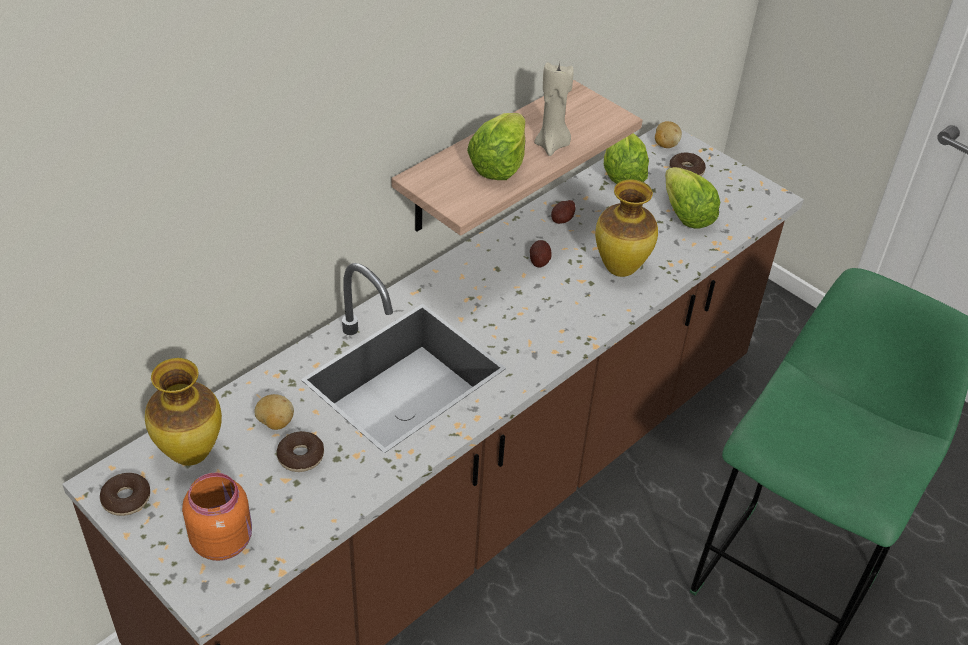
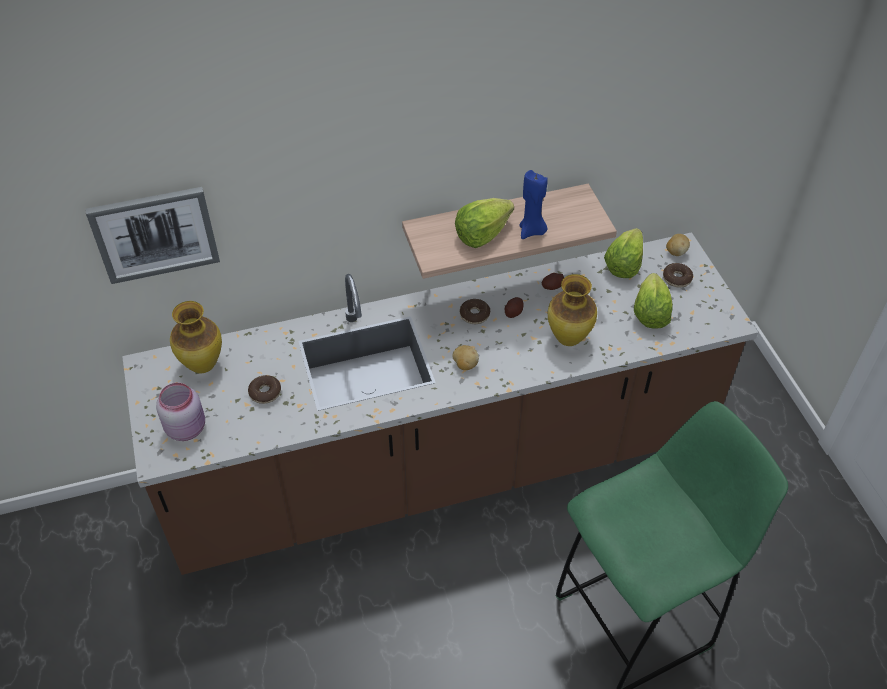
camera: 30 degrees right, 5 degrees up
donut [100,473,150,516] -> donut moved to [460,299,490,324]
orange jar [182,473,252,561] -> pink jar [156,383,205,441]
potato [254,394,294,430] -> potato moved to [452,345,479,370]
beige candle [534,62,574,156] -> blue candle [519,170,548,239]
none -> picture [85,187,220,284]

